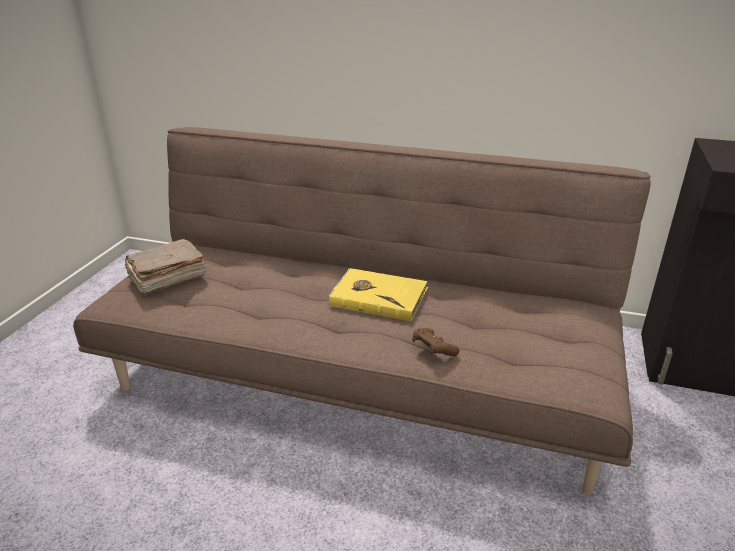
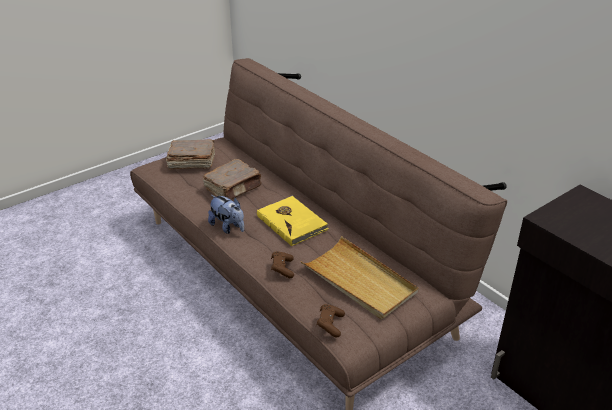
camera: 35 degrees right, 5 degrees up
none -> brown book [203,159,261,200]
none -> plush toy [208,195,244,234]
none -> beige tray [300,236,418,319]
none -> brown game controller [316,304,345,338]

